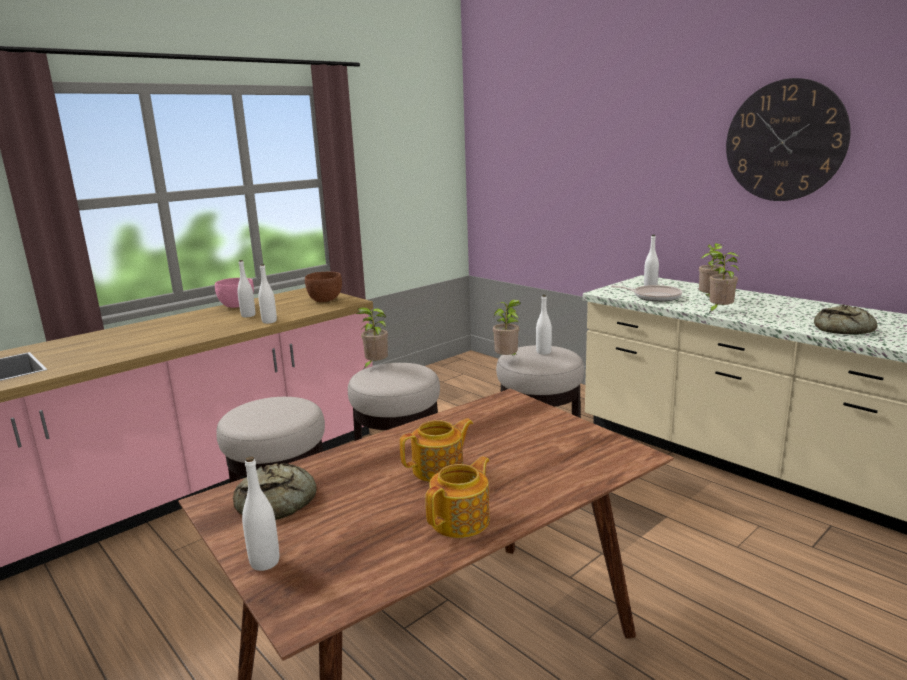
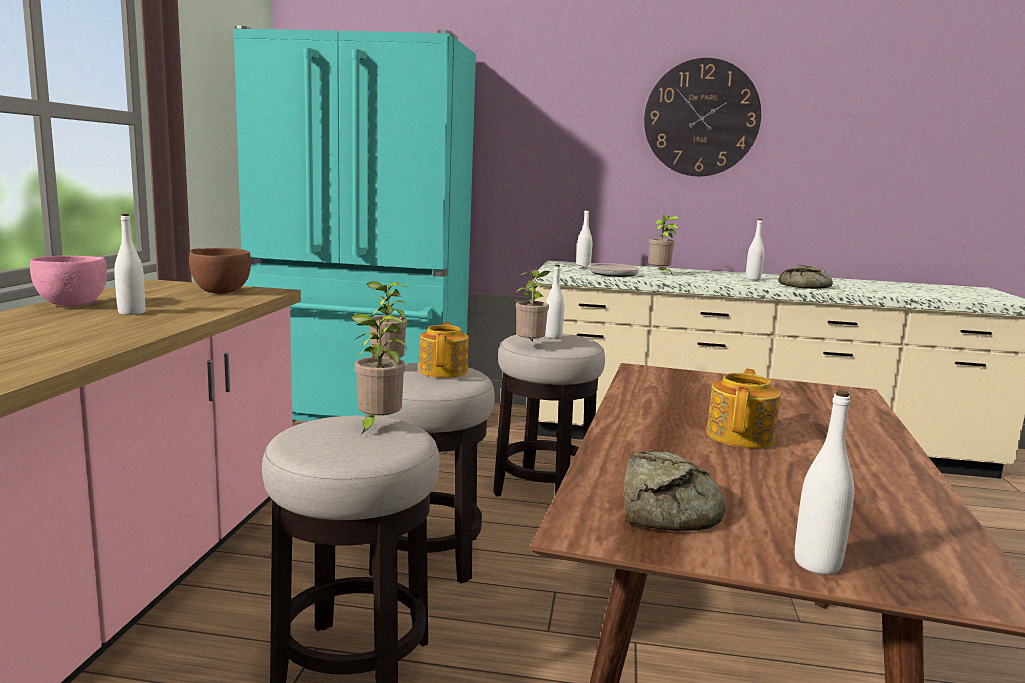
camera: 40 degrees left, 5 degrees down
white bottle [258,264,277,324] -> white bottle moved to [746,219,764,280]
teapot [425,456,489,538] -> teapot moved to [419,322,469,378]
potted plant [708,251,739,314] -> potted plant moved to [350,314,407,435]
none -> turquoise fridge [233,26,476,421]

